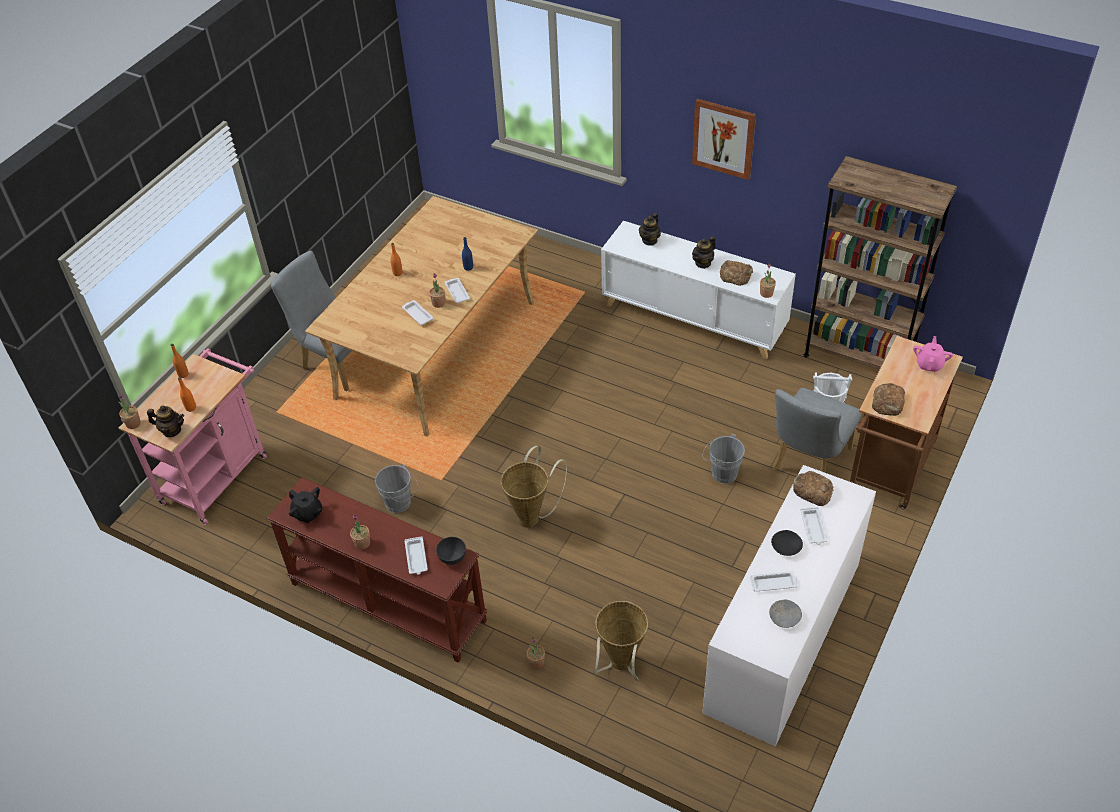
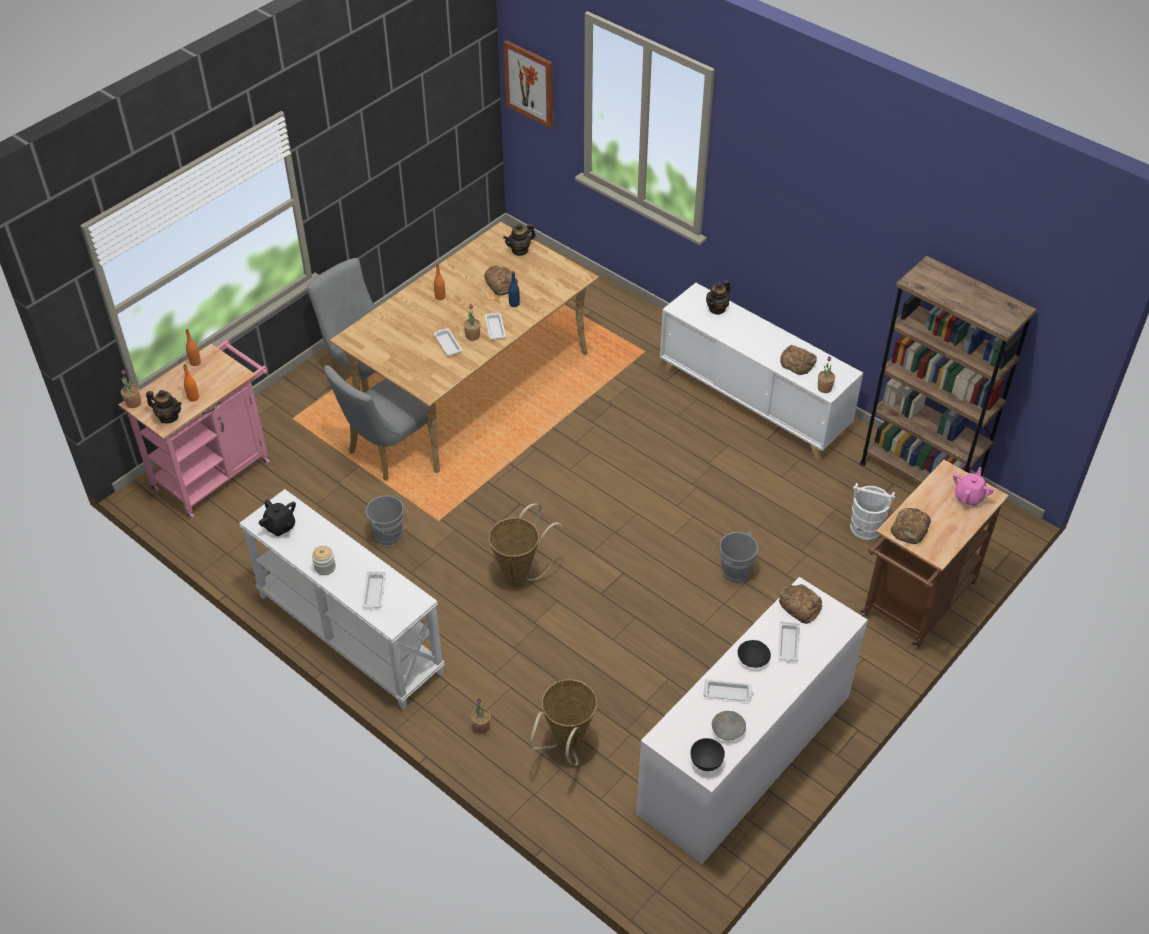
camera: 10 degrees right, 0 degrees up
brown console table [267,477,487,663] -> white console table [239,489,445,710]
potted plant [350,514,370,550] -> jar [312,546,336,575]
grey bowl [436,537,466,565] -> grey bowl moved to [690,738,725,771]
picture [692,99,756,180] -> picture moved to [503,40,553,129]
teapot [692,236,716,269] -> teapot moved to [503,224,536,256]
grey chair [772,388,862,473] -> grey chair moved to [324,365,430,481]
none -> bread [484,266,518,296]

